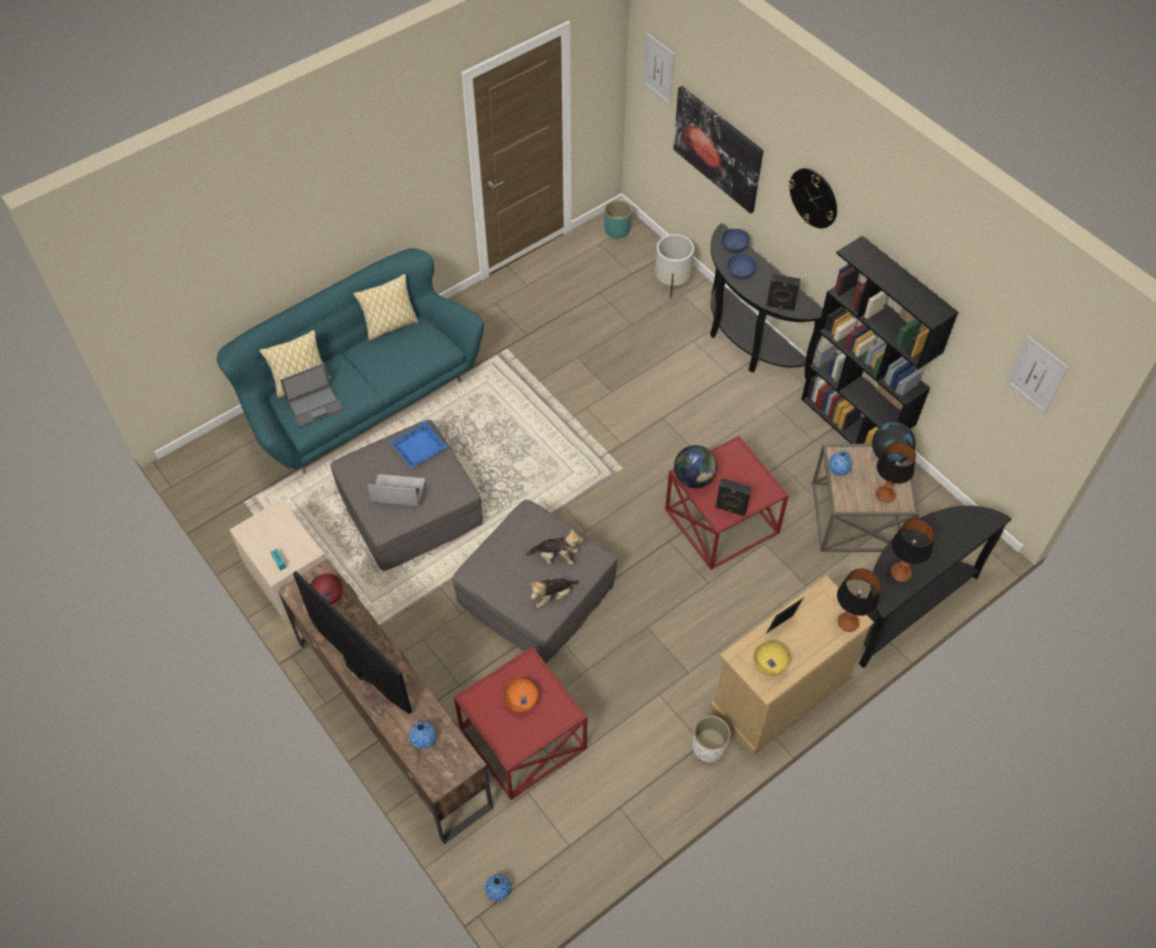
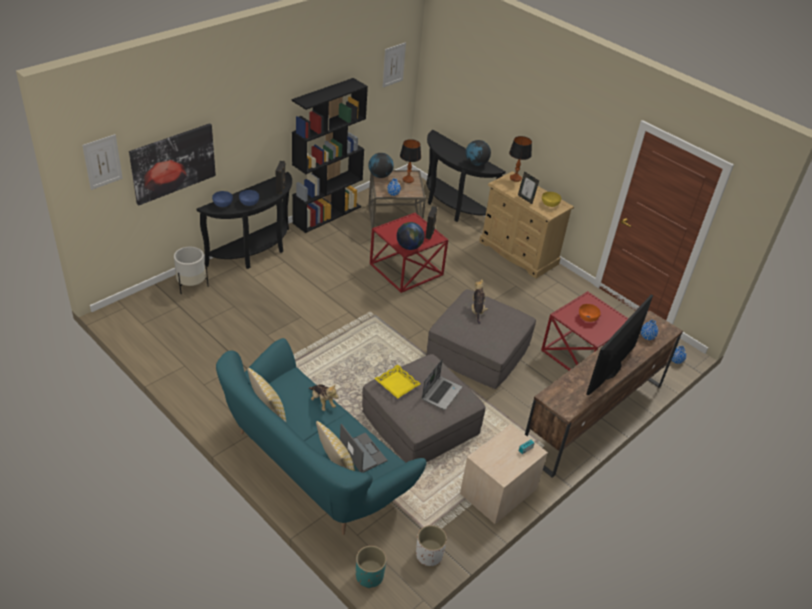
camera: 100 degrees left, 15 degrees down
red bowl [310,573,343,605] -> none
laptop [367,474,425,507] -> laptop turned 150 degrees counterclockwise [422,359,462,410]
blue tray [390,421,448,468] -> yellow tray [374,365,421,399]
plush toy [530,578,579,608] -> plush toy moved to [308,384,339,411]
turquoise planter [604,200,632,239] -> turquoise planter moved to [356,546,387,588]
white planter [692,716,731,763] -> white planter moved to [416,525,447,566]
wall clock [788,168,837,229] -> none
table lamp [890,519,935,582] -> globe [465,140,491,166]

